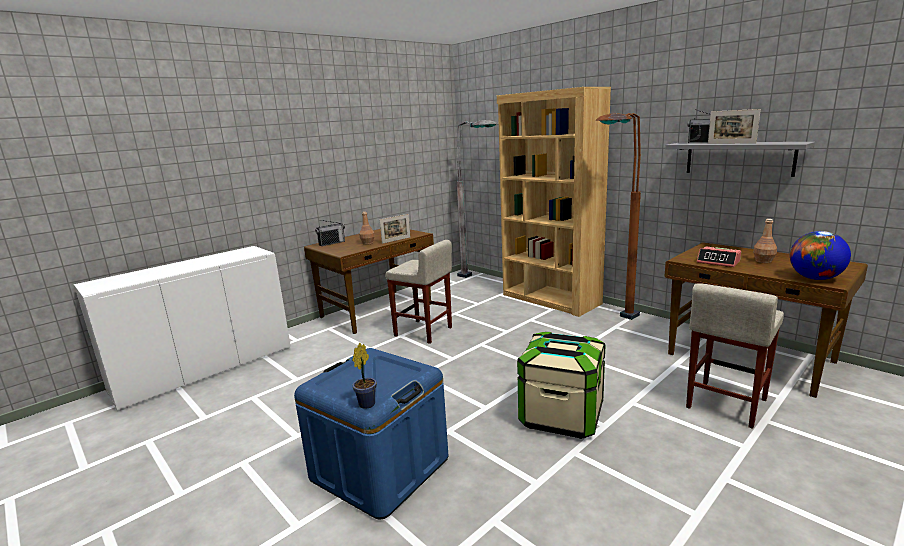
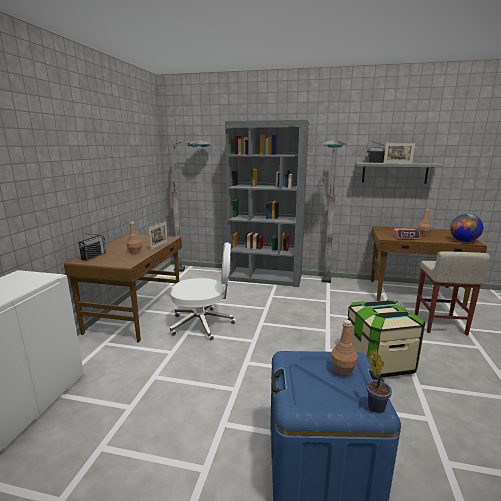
camera: 35 degrees left, 0 degrees up
beige stool [385,240,452,344] -> white office chair [170,242,236,341]
brown bookcase [497,87,611,317] -> grey bookcase [225,120,309,287]
brown floor lamp [595,113,641,320] -> grey floor lamp [322,140,347,283]
none -> brown bottle [331,320,358,376]

